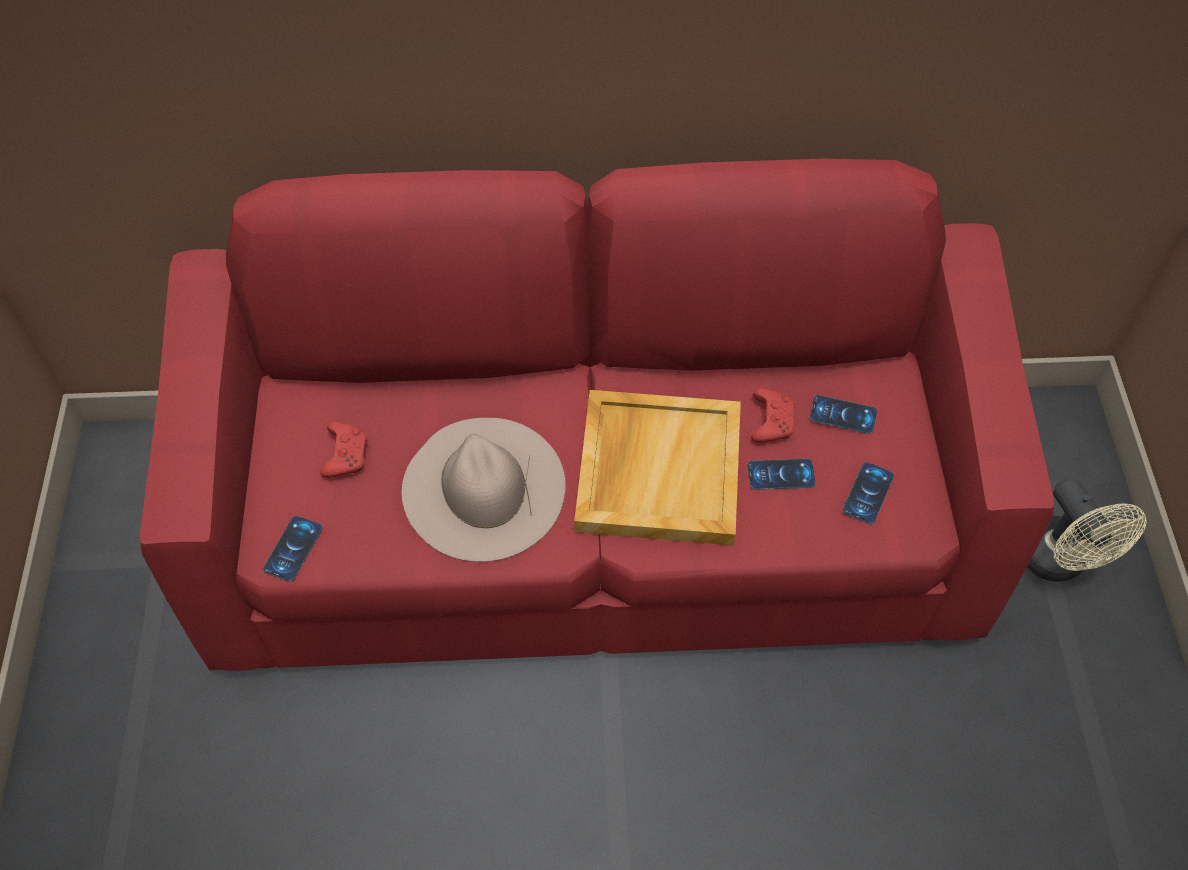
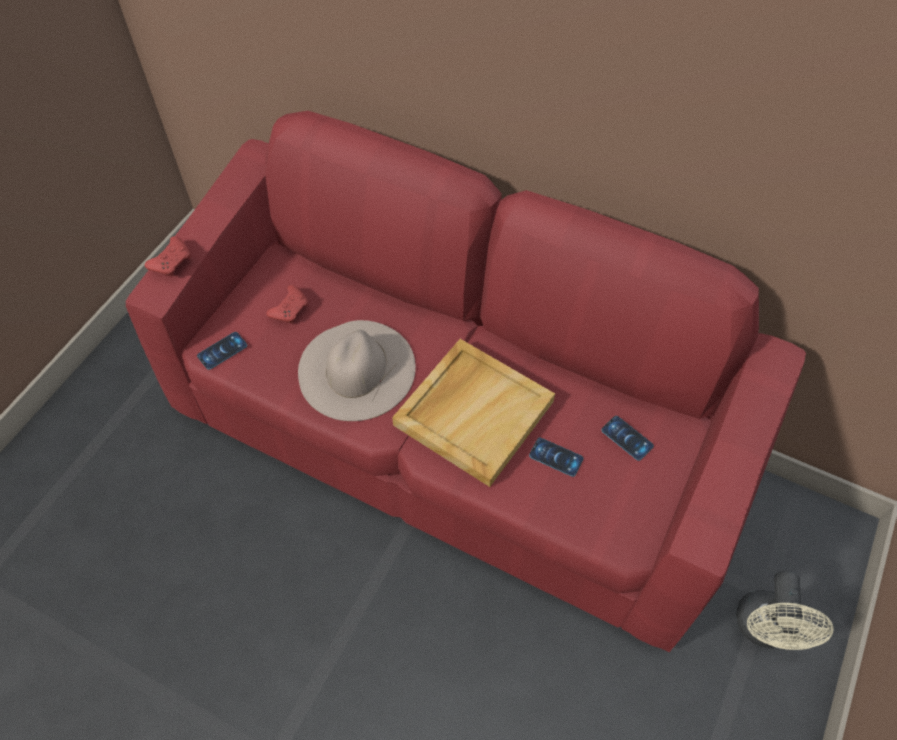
camera: 30 degrees right, 0 degrees up
red game controller [751,388,795,442] -> red game controller moved to [145,236,191,277]
phone [843,462,894,524] -> none

